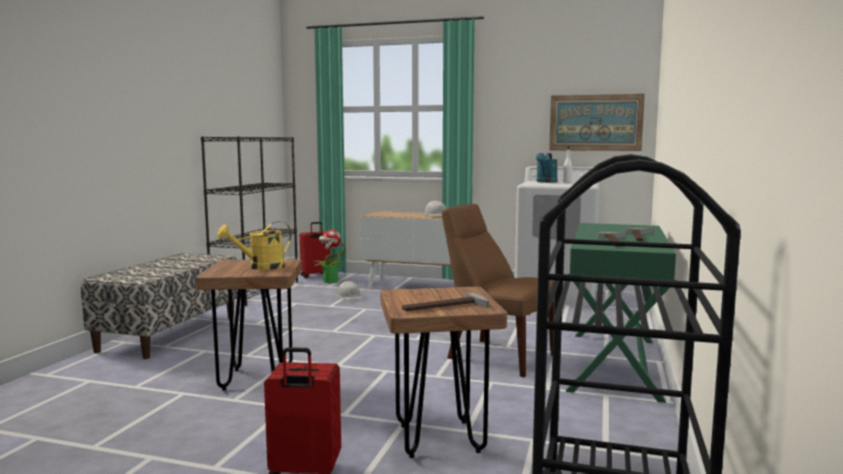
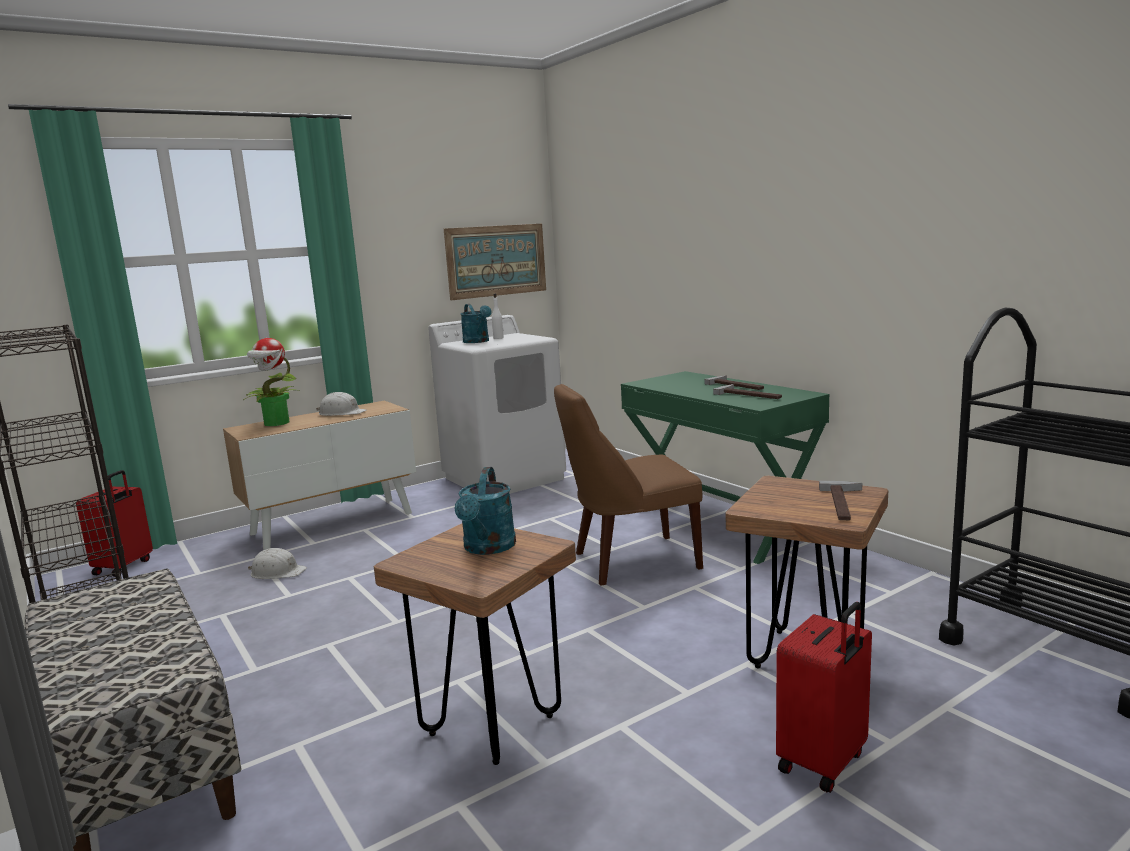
camera: 50 degrees left, 5 degrees up
yellow watering can [217,221,292,270] -> turquoise watering can [454,467,516,555]
potted plant [313,230,347,283] -> potted plant moved to [244,338,299,426]

